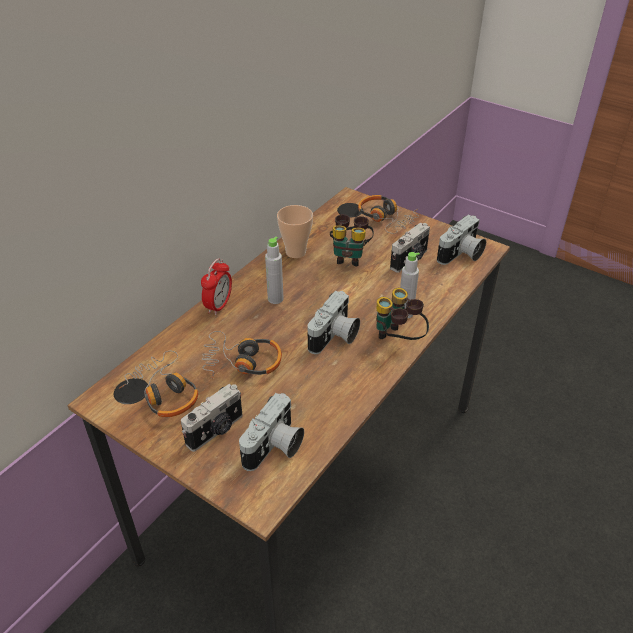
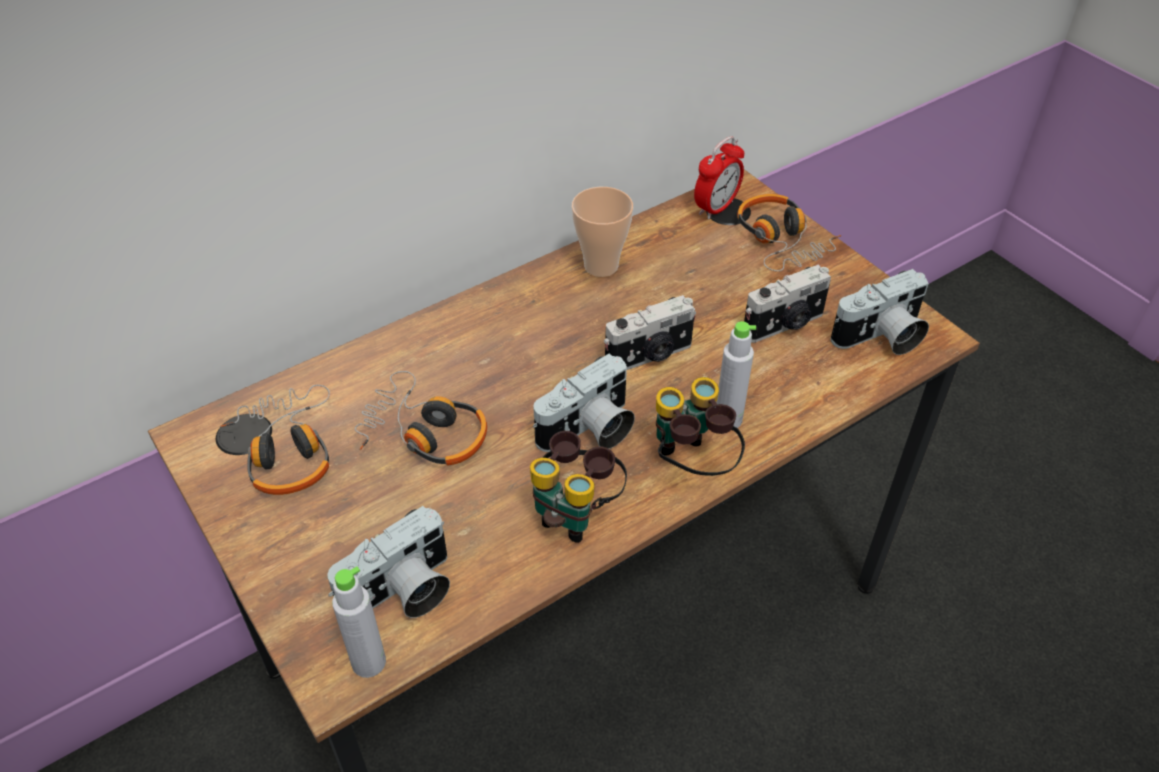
camera: 20 degrees right, 5 degrees up
camera [181,384,242,452] -> camera moved to [604,295,696,370]
alarm clock [201,258,232,315] -> alarm clock moved to [694,136,744,220]
grey bottle [265,237,283,304] -> grey bottle moved to [332,566,386,678]
binoculars [330,214,374,266] -> binoculars moved to [530,431,627,543]

